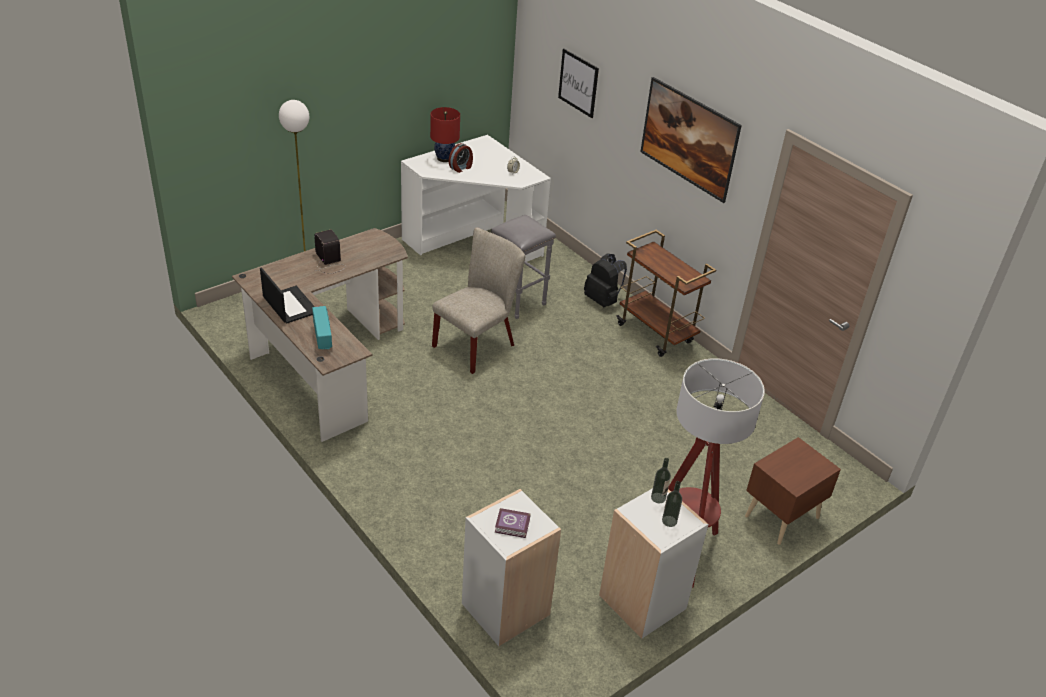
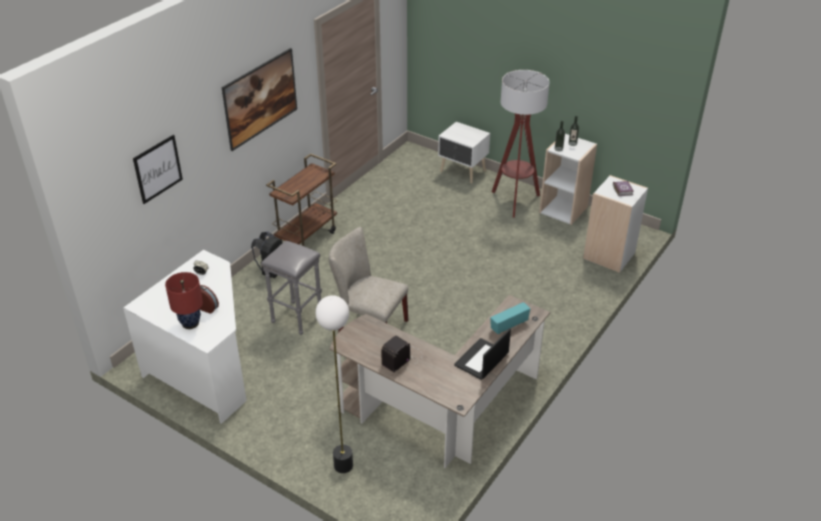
camera: 105 degrees left, 0 degrees up
brown nightstand [745,437,841,545] -> white nightstand [438,122,490,183]

